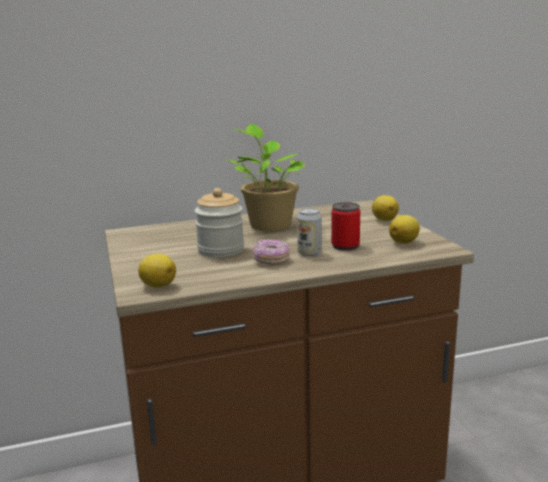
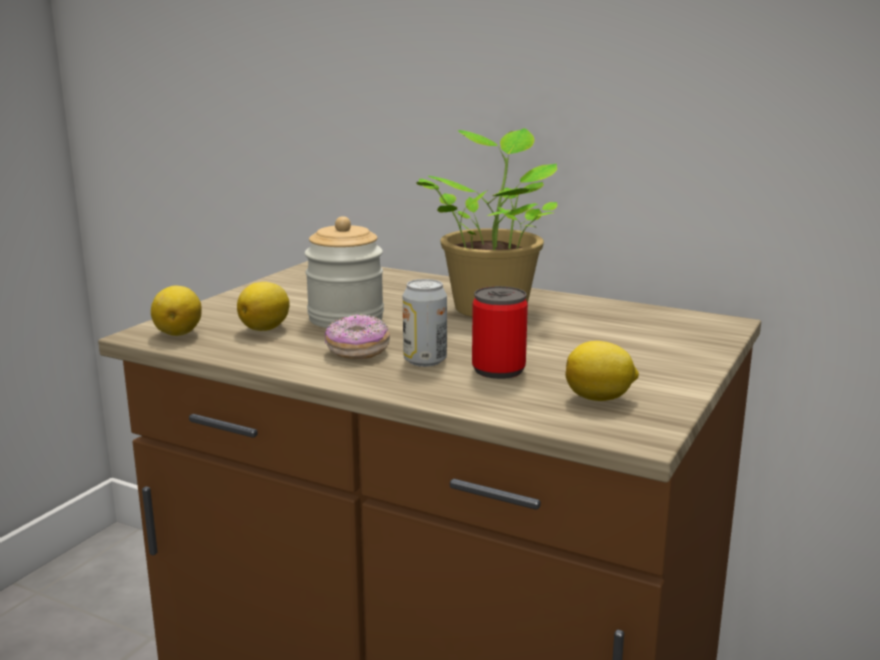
camera: 45 degrees right, 0 degrees up
lemon [372,195,399,221] -> lemon moved to [237,282,290,331]

